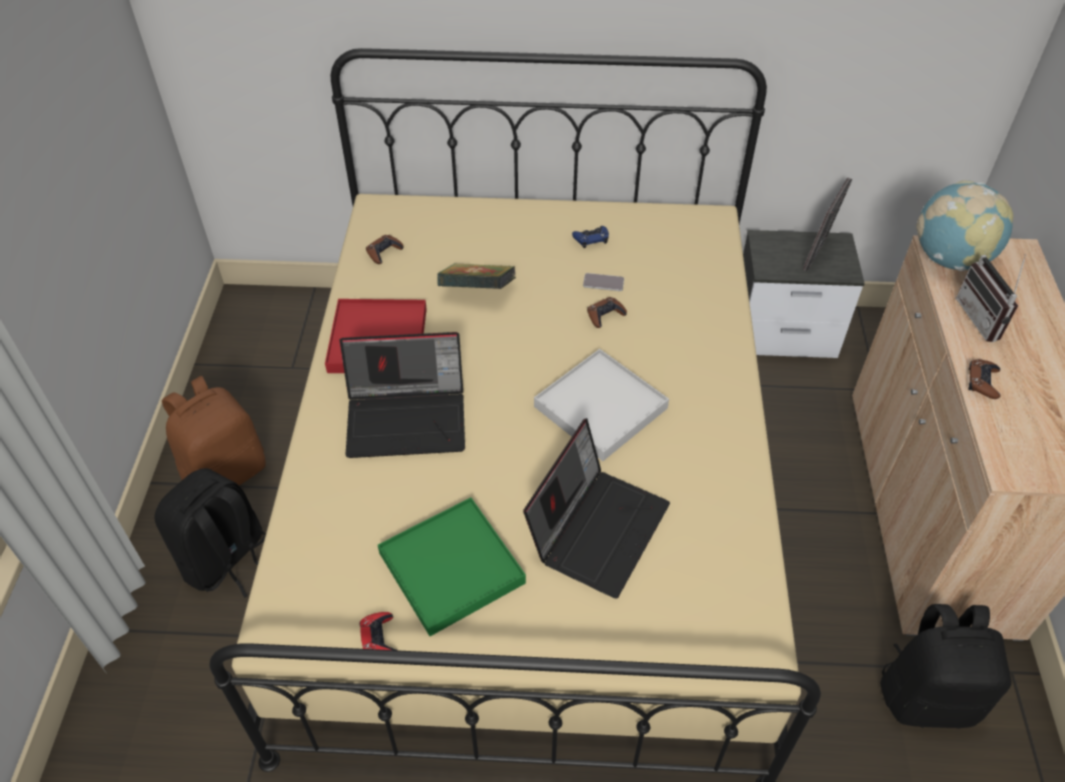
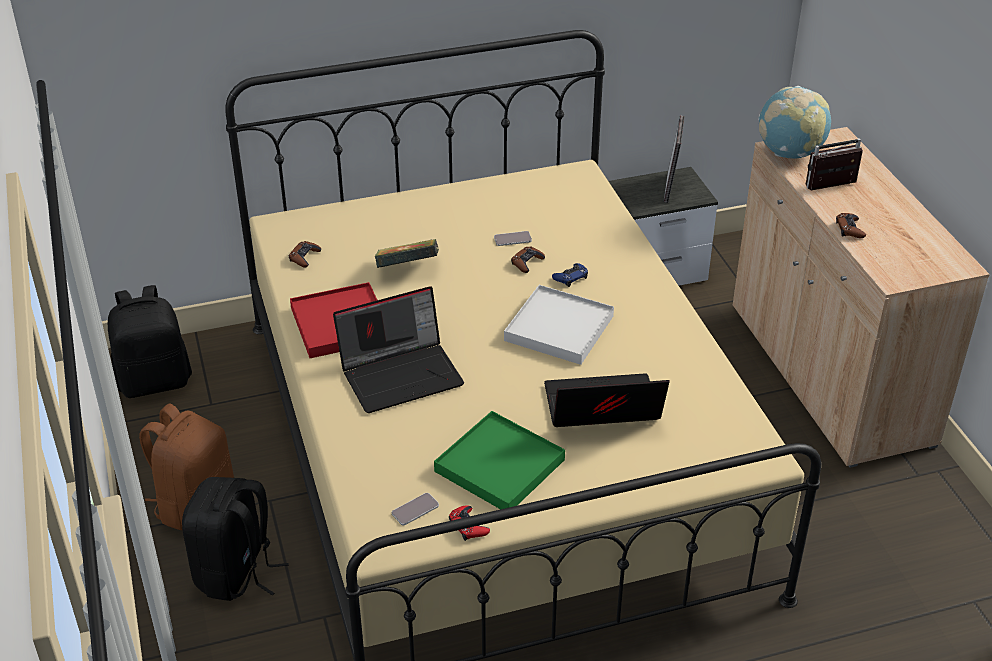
camera: 20 degrees left, 10 degrees down
laptop [523,418,670,598] -> laptop turned 105 degrees counterclockwise [544,373,670,427]
blue game controller [572,226,609,248] -> blue game controller moved to [552,263,588,287]
black backpack [880,604,1012,729] -> black backpack moved to [108,285,192,398]
radio [956,254,1026,342] -> radio turned 105 degrees clockwise [806,138,863,190]
none -> phone [392,493,439,525]

